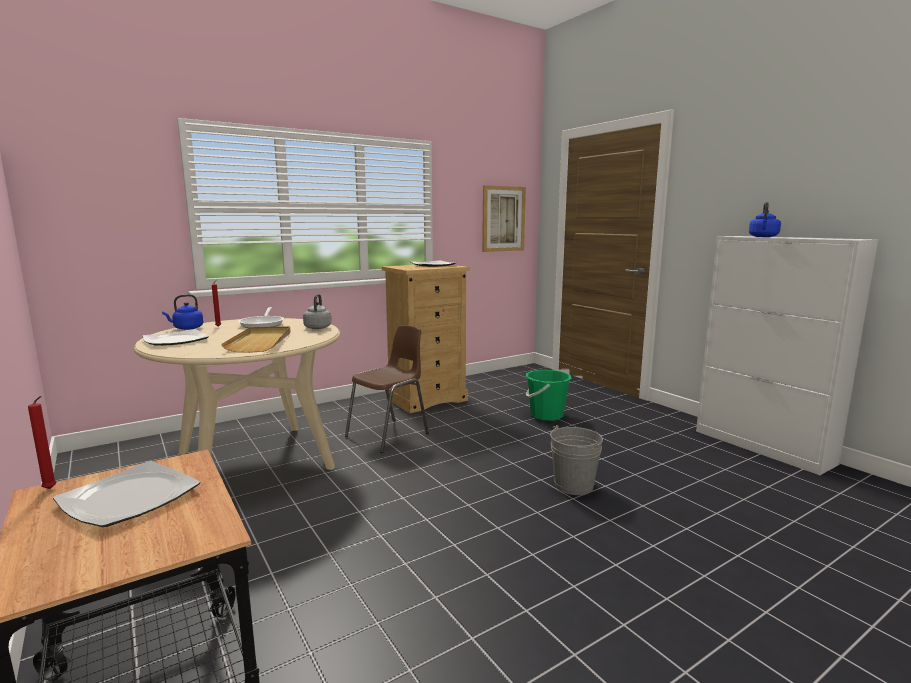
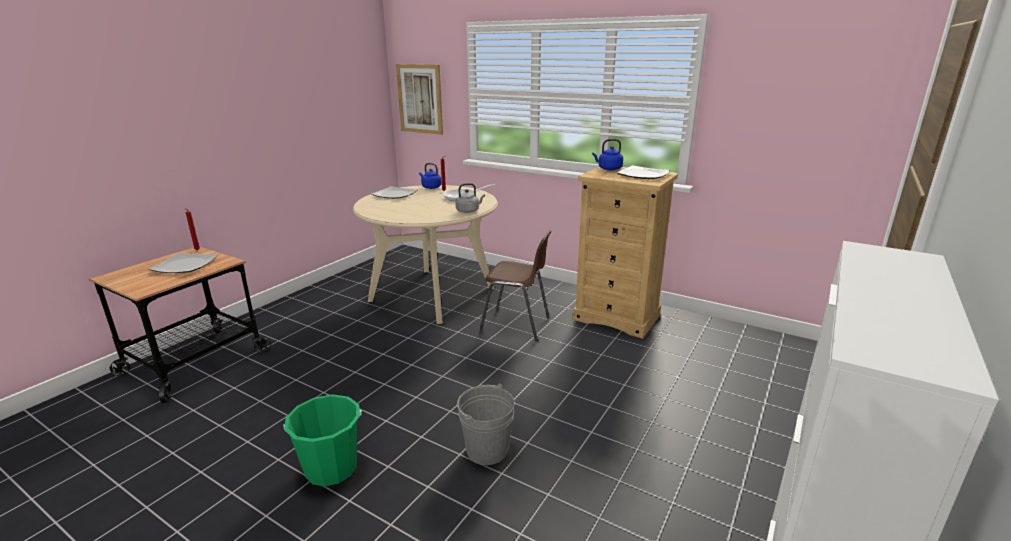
camera: 65 degrees right, 10 degrees up
beige tray [221,326,290,353] -> none
picture [482,185,526,252] -> picture moved to [396,64,443,135]
green bucket [526,370,572,421] -> green bucket moved to [284,394,362,486]
blue kettle [749,202,781,237] -> blue kettle moved to [592,139,623,170]

